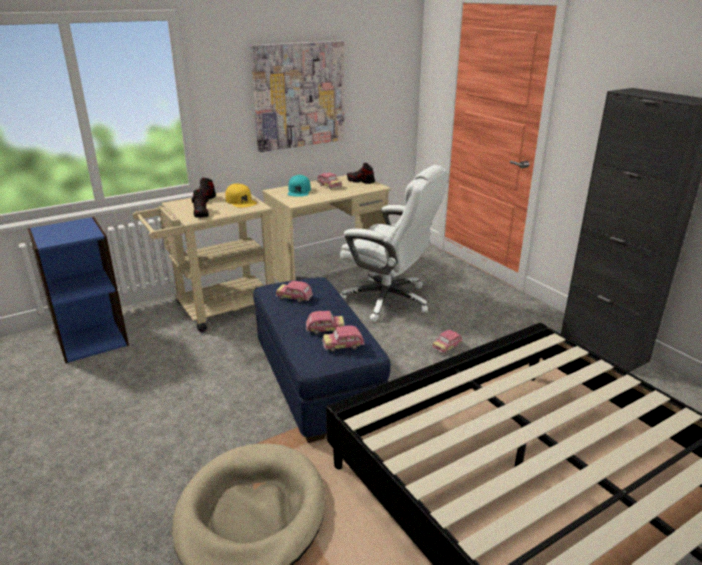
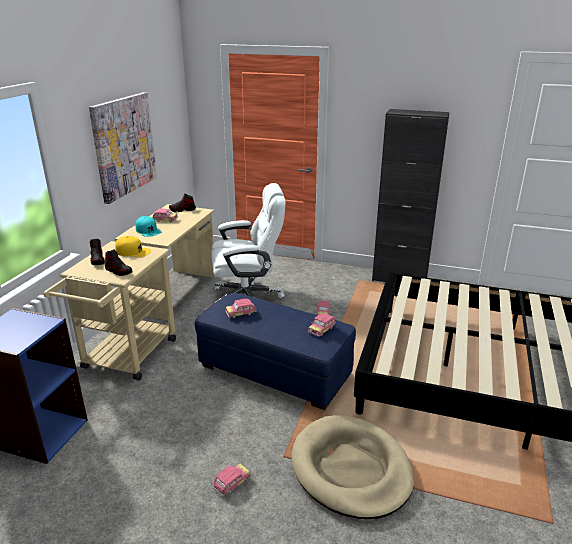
camera: 40 degrees left, 0 degrees up
toy car [306,311,345,334] -> toy car moved to [213,464,251,496]

